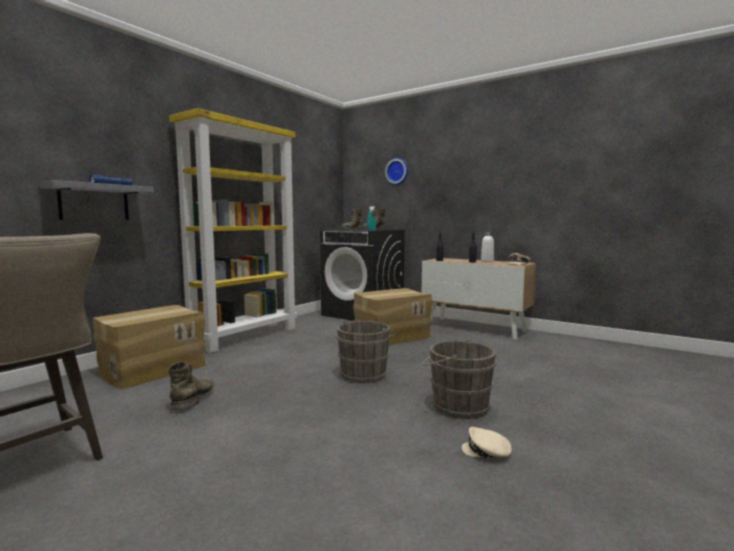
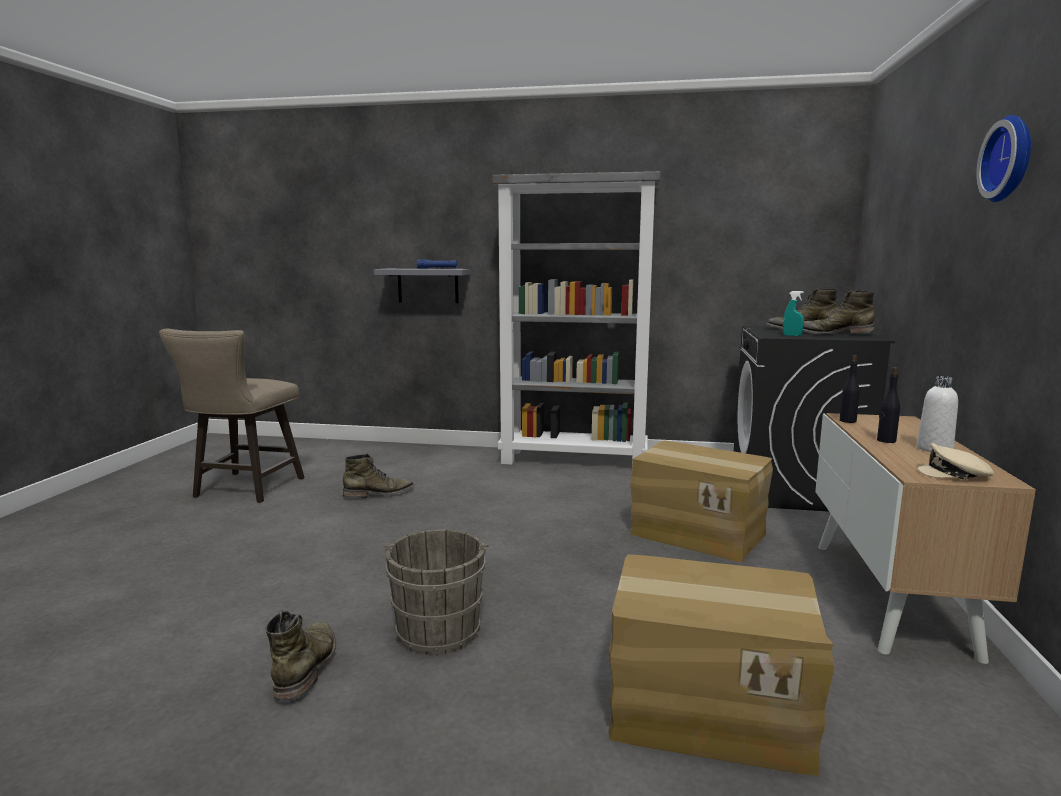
camera: 65 degrees right, 5 degrees up
cardboard box [93,305,206,389] -> cardboard box moved to [608,554,835,776]
yellow bookcase [169,108,297,353] -> grey bookcase [492,171,661,465]
grey bucket [337,320,397,383] -> none
wall clock [385,158,408,185] -> wall clock moved to [976,115,1031,202]
beige cap [462,427,512,459] -> green boot [266,610,337,702]

